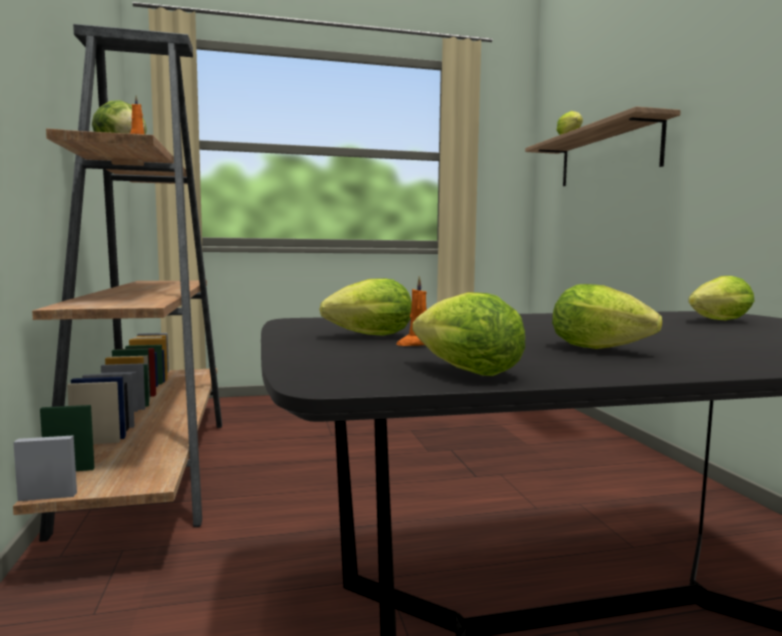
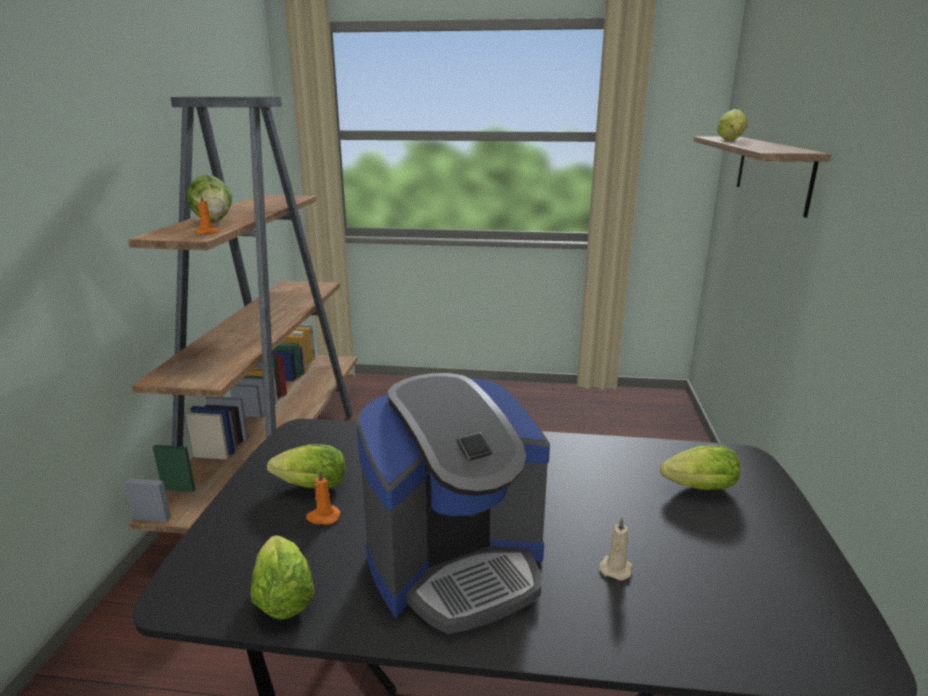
camera: 20 degrees right, 15 degrees up
lettuce [552,284,662,349] -> coffee machine [356,373,550,634]
none -> beige candle [599,517,633,580]

